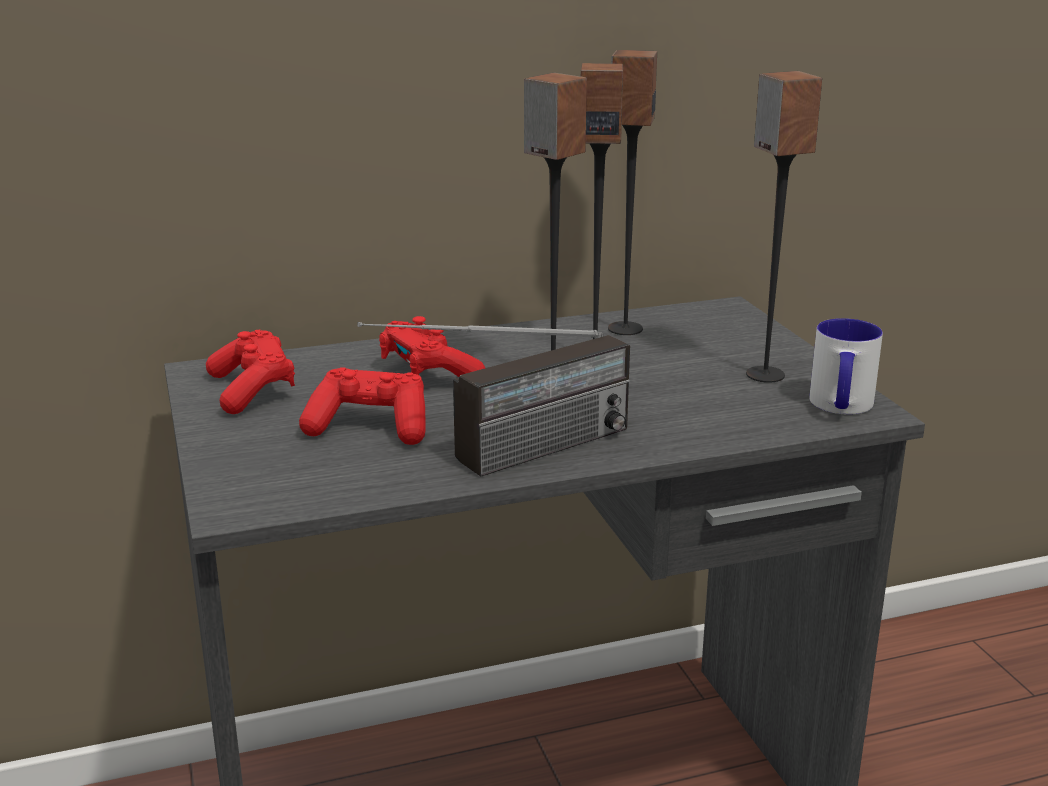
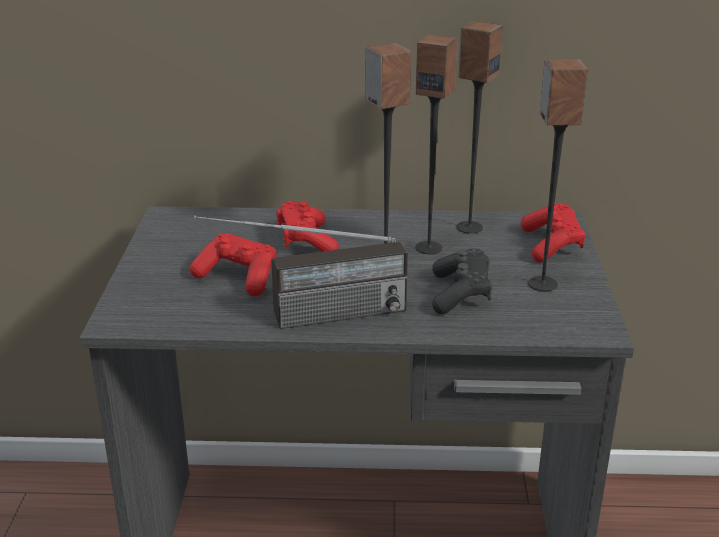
camera: 20 degrees right, 5 degrees up
red game controller [206,329,295,414] -> red game controller moved to [520,203,585,262]
mug [809,318,883,414] -> none
none -> black game controller [432,248,493,314]

